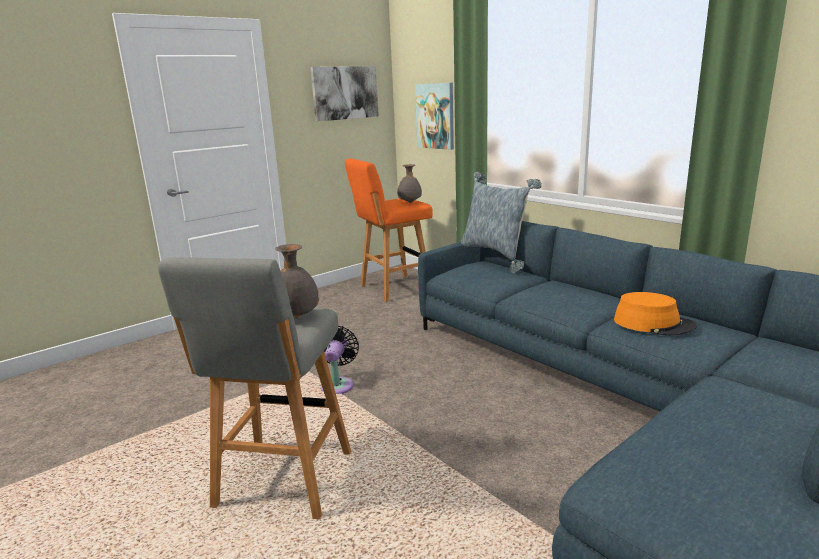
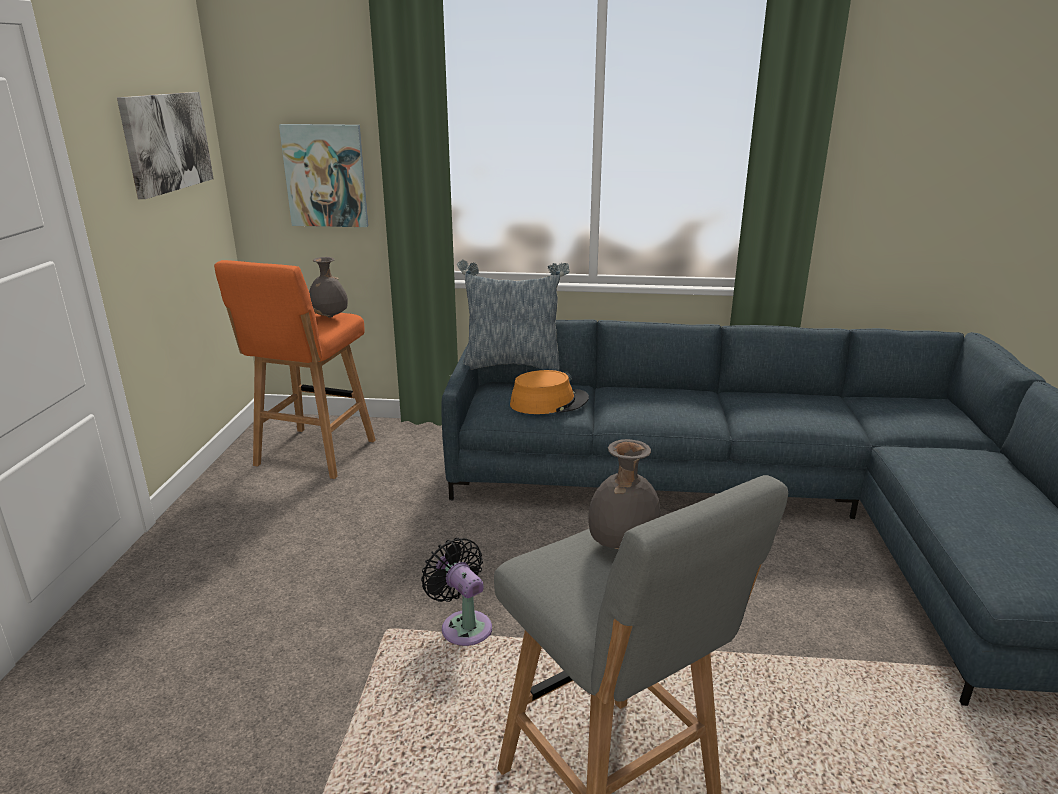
camera: 45 degrees left, 5 degrees up
orange hat [614,292,697,336] -> orange hat moved to [510,370,589,414]

